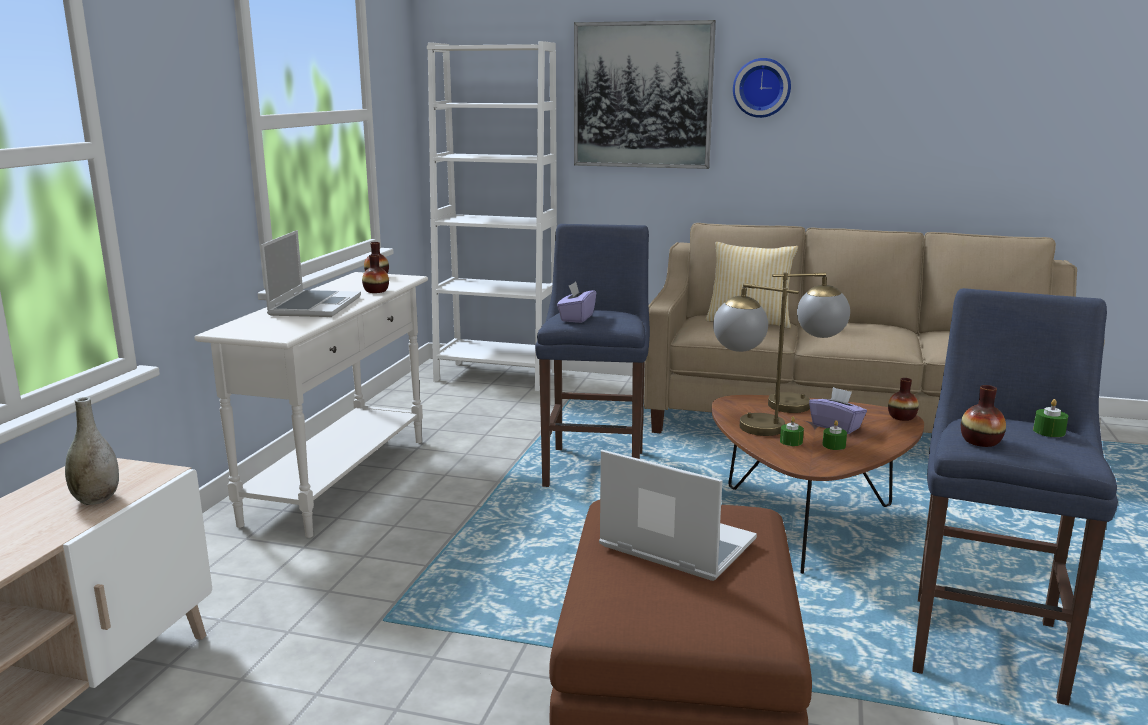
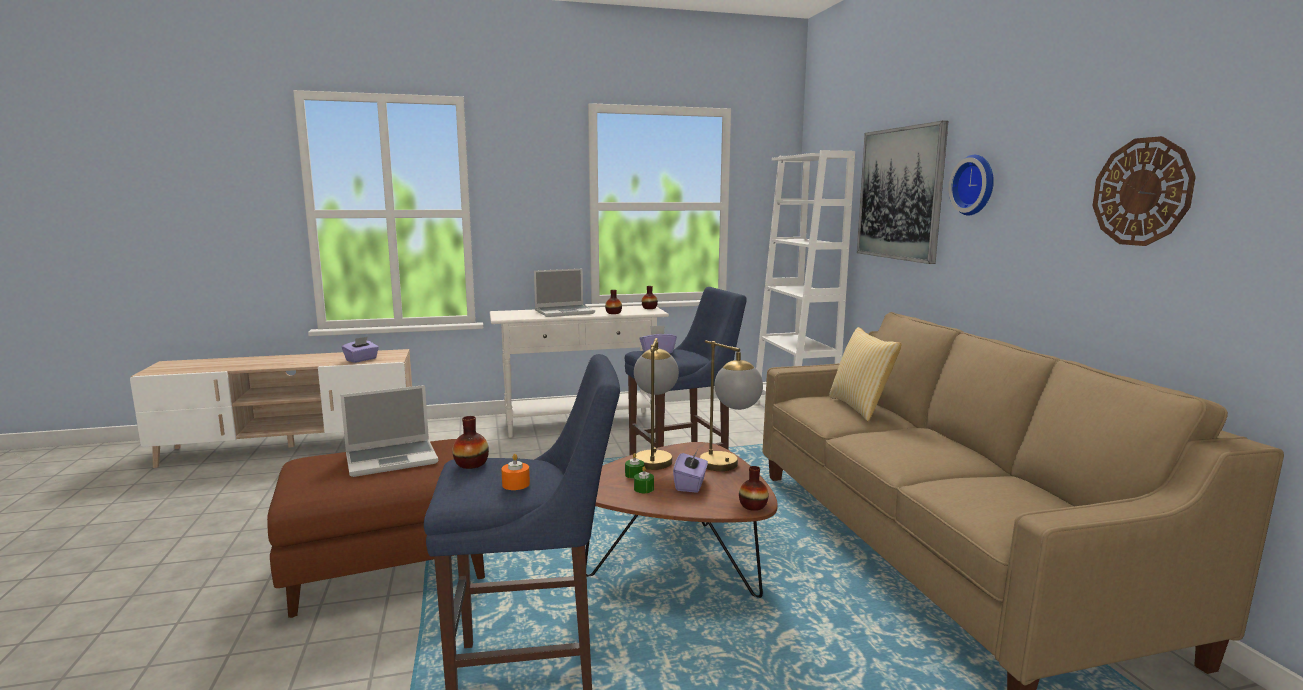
camera: 60 degrees right, 5 degrees down
grey vase [65,397,119,505] -> purple tissue box [342,337,379,363]
laptop [599,450,757,581] -> laptop turned 60 degrees clockwise [340,385,438,477]
green candle [1033,399,1068,437] -> orange candle [501,454,530,490]
none -> wall clock [1092,136,1196,246]

